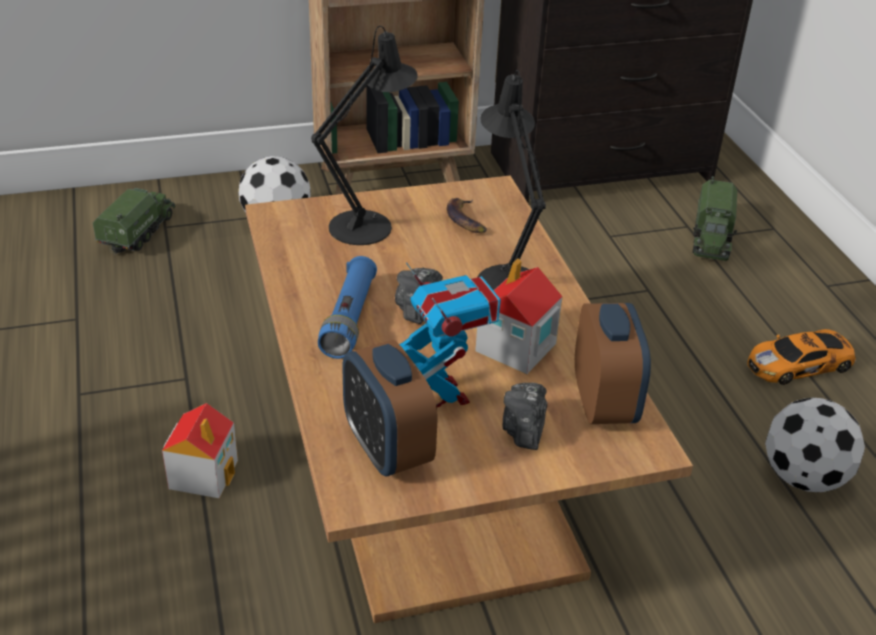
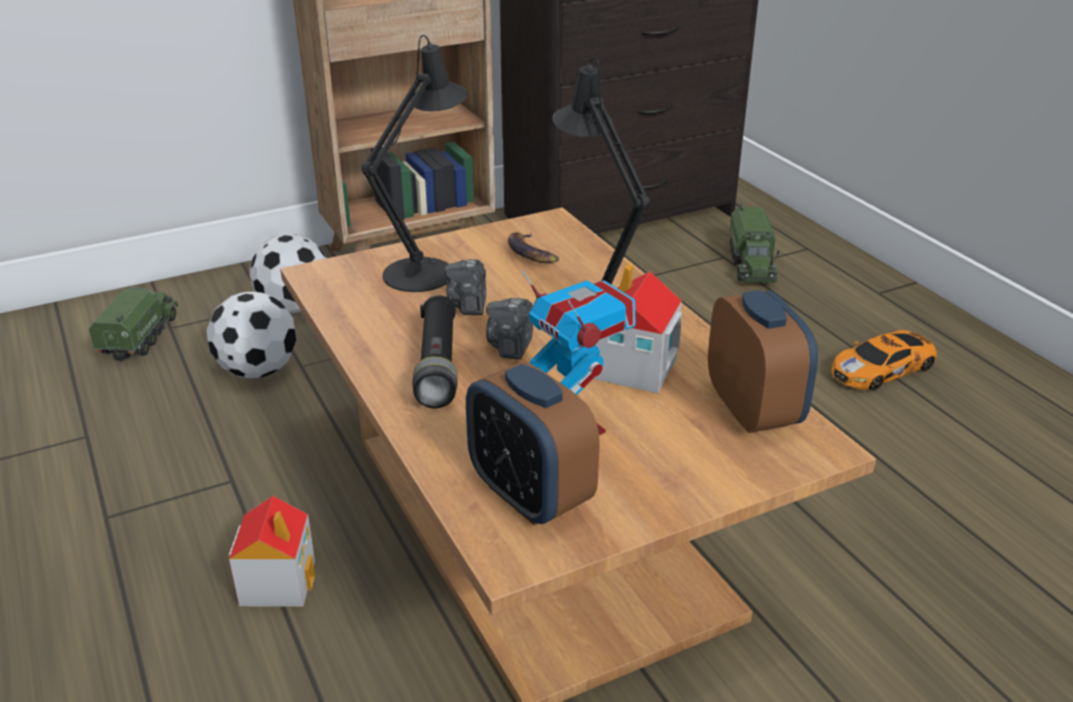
camera: 10 degrees left, 5 degrees down
blue flashlight [318,256,377,359] -> black flashlight [412,295,458,408]
camera [502,383,547,450] -> camera moved to [445,259,486,315]
football [765,398,865,492] -> football moved to [207,292,297,378]

